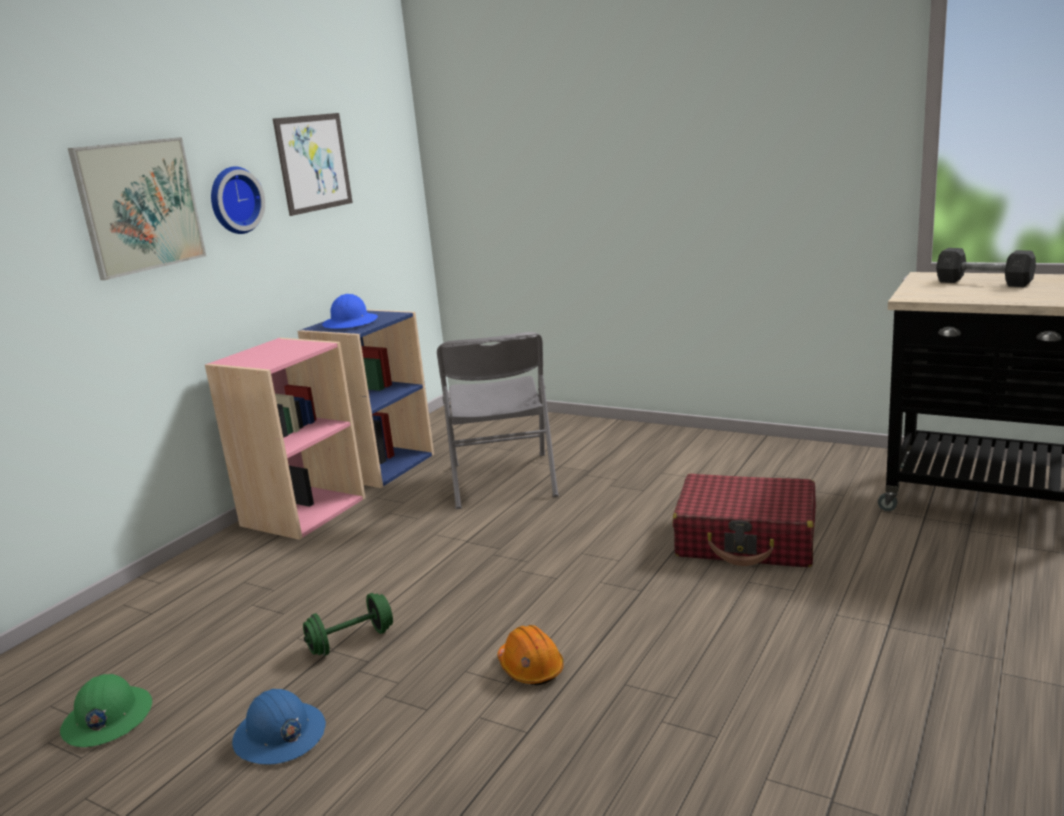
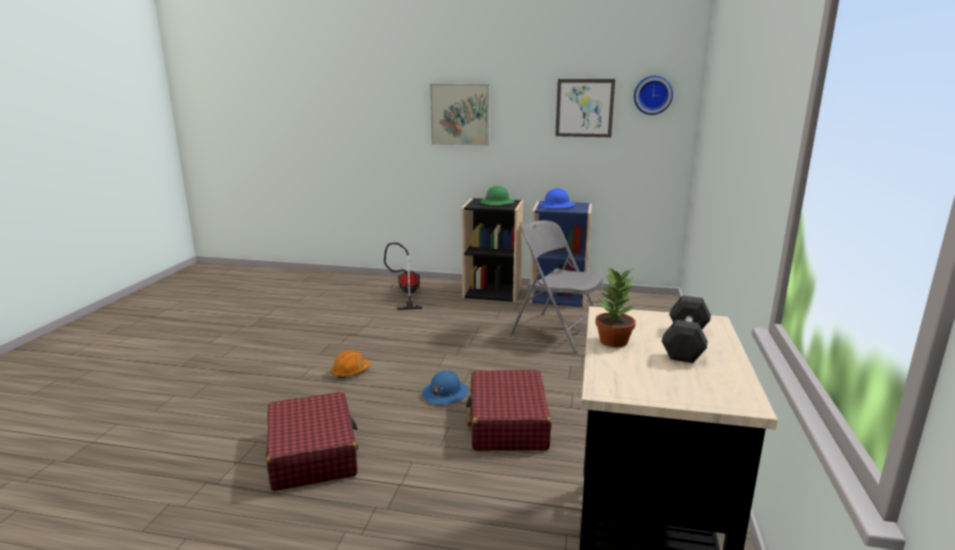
camera: 70 degrees right, 0 degrees up
green hard hat [60,674,152,747] -> green hard hat moved to [480,186,515,205]
pink bookcase [205,338,366,540] -> black bookcase [462,198,523,302]
wall clock [211,166,265,234] -> wall clock moved to [634,76,673,115]
blue hard hat [232,689,326,765] -> blue hard hat moved to [422,370,468,405]
green dumbbell [303,593,393,656] -> none
grey chair [437,332,559,509] -> grey chair turned 60 degrees clockwise [510,220,602,353]
none -> red suitcase [266,392,358,491]
none -> vacuum cleaner [384,242,422,310]
none -> potted plant [595,266,636,347]

